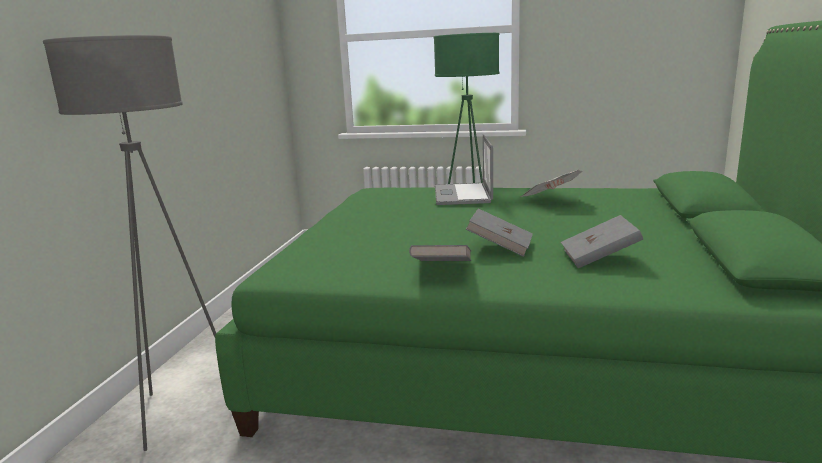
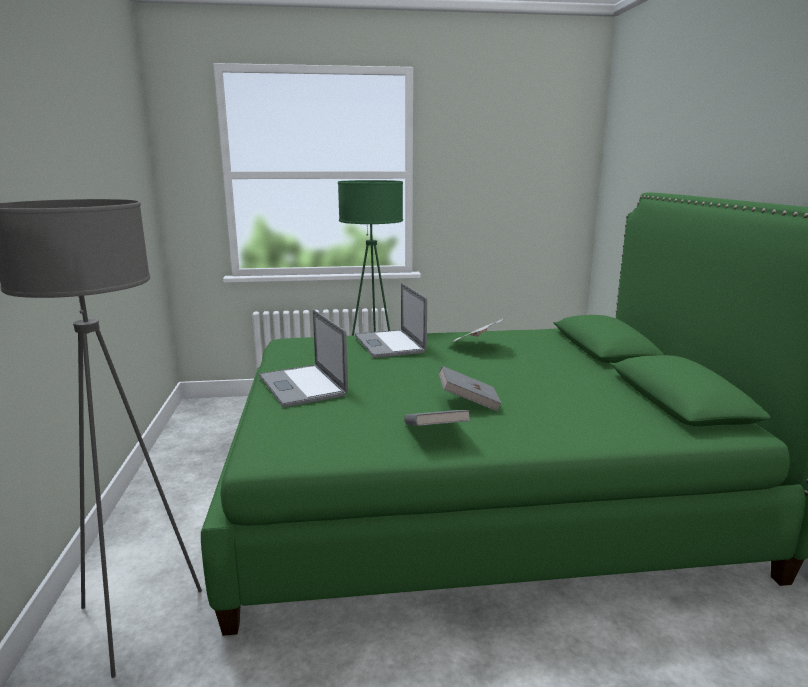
camera: 20 degrees left, 0 degrees up
grey book [561,215,643,269] -> none
none -> laptop [259,310,348,407]

